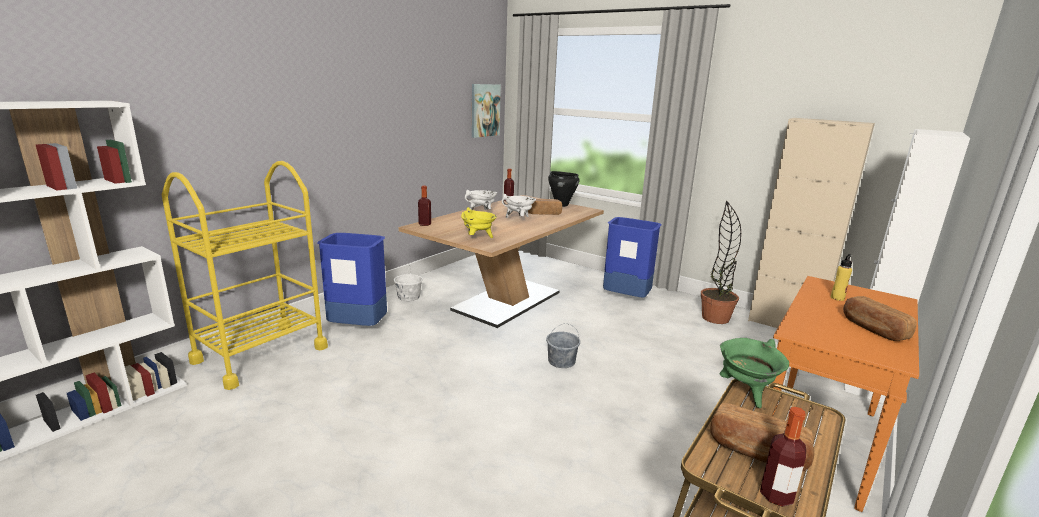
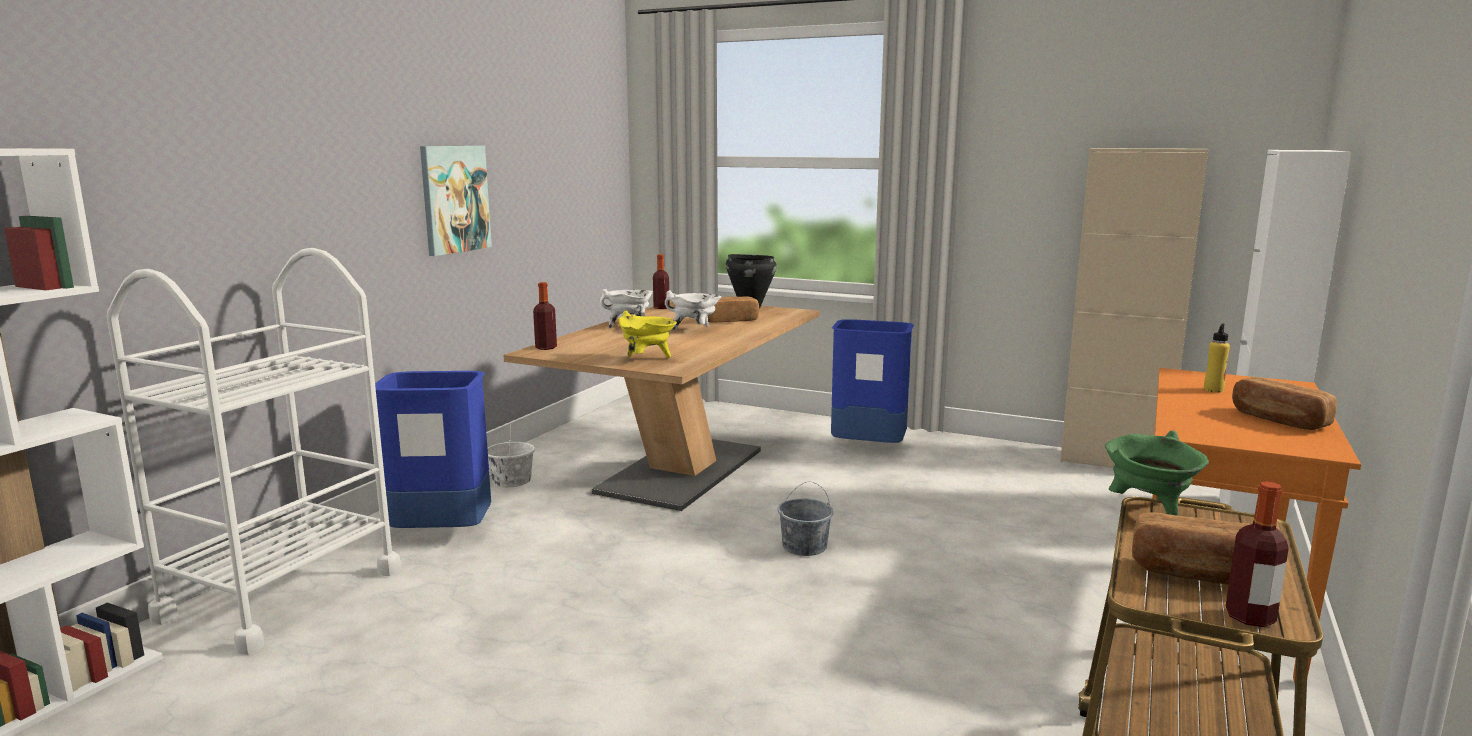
camera: 10 degrees left, 5 degrees down
yellow cart [162,161,328,390] -> white cart [106,248,402,655]
picture [472,84,501,138] -> picture moved to [420,146,492,256]
potted plant [701,201,741,324] -> none

